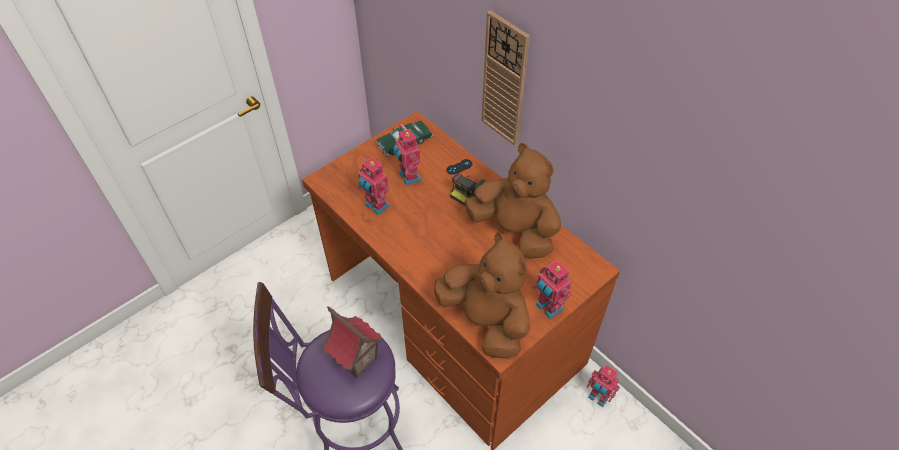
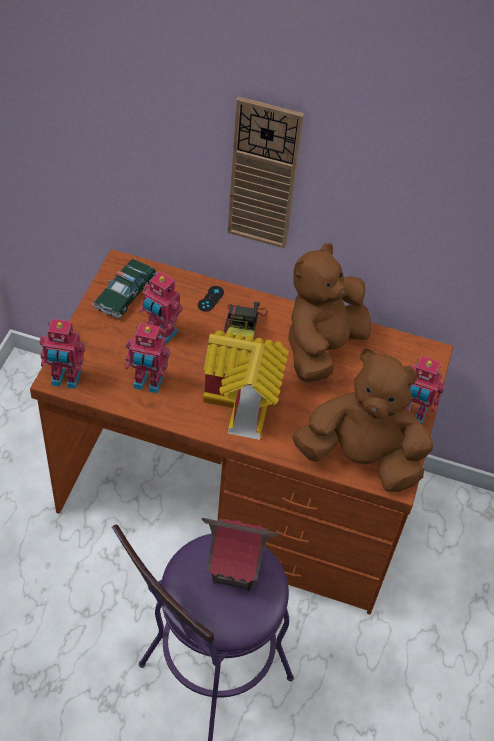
camera: 35 degrees left, 0 degrees up
brown plush toy [464,143,561,259] -> brown plush toy turned 60 degrees counterclockwise [288,243,371,382]
toy robot [587,365,620,407] -> toy robot moved to [40,319,85,389]
none -> toy house [203,330,289,440]

